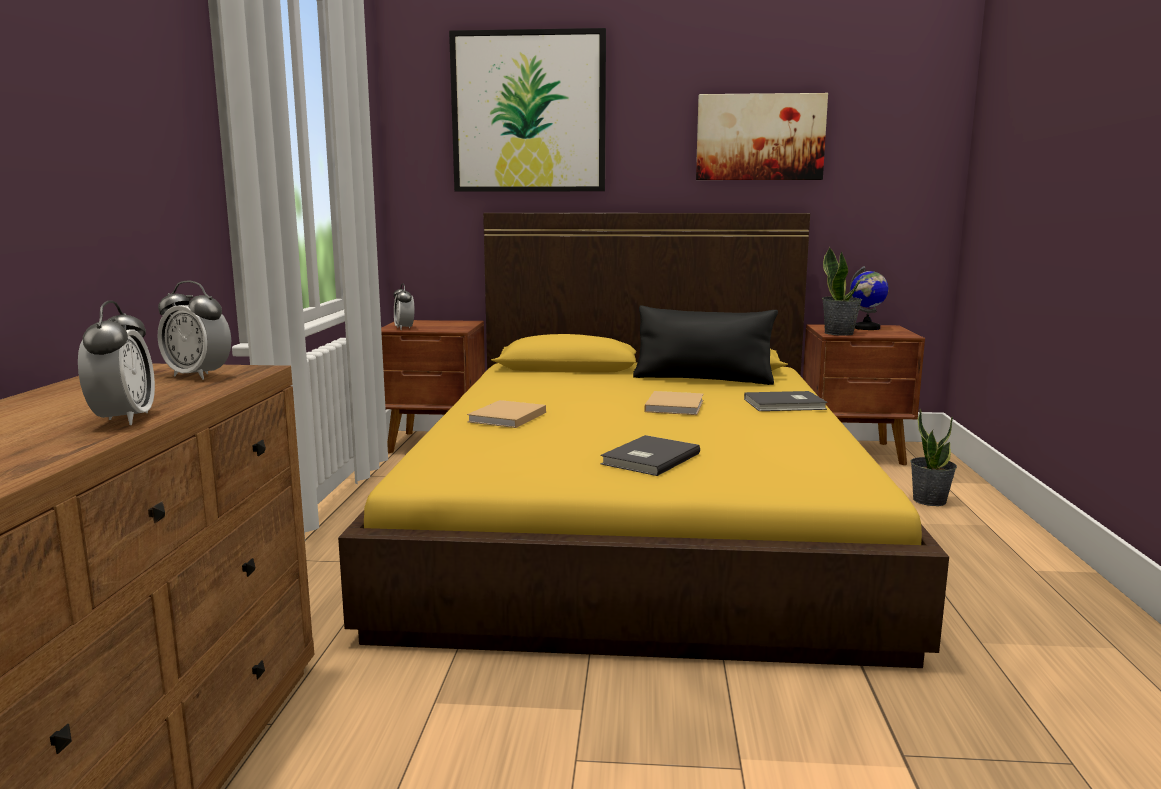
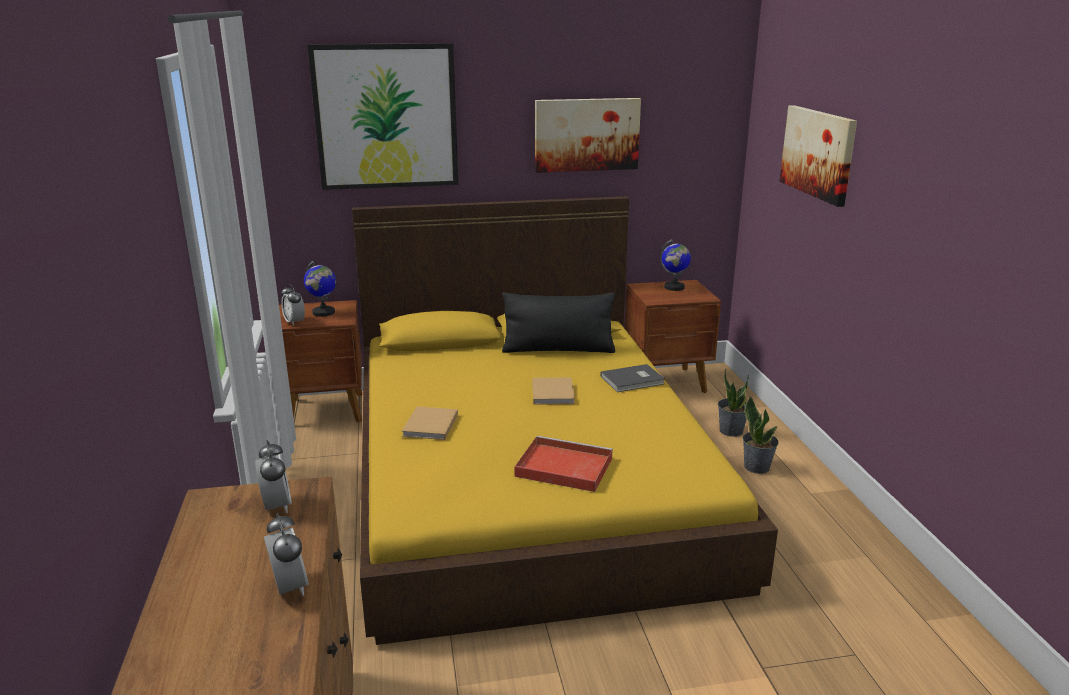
camera: 15 degrees left, 10 degrees up
alarm clock [157,281,231,380] -> alarm clock turned 120 degrees counterclockwise [255,440,292,513]
grey book [600,435,700,476] -> red tray [515,436,613,492]
potted plant [822,247,862,336] -> potted plant moved to [743,397,778,474]
none -> globe [304,261,336,317]
none -> picture [780,105,857,207]

